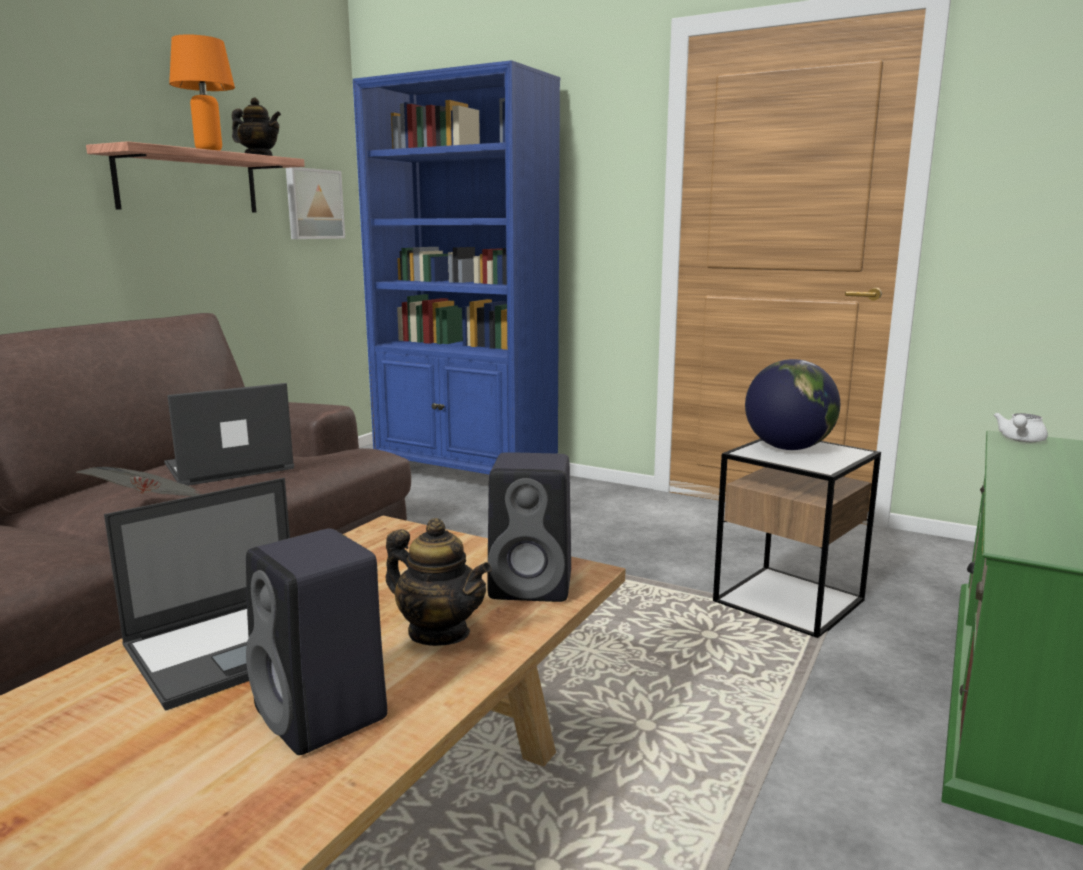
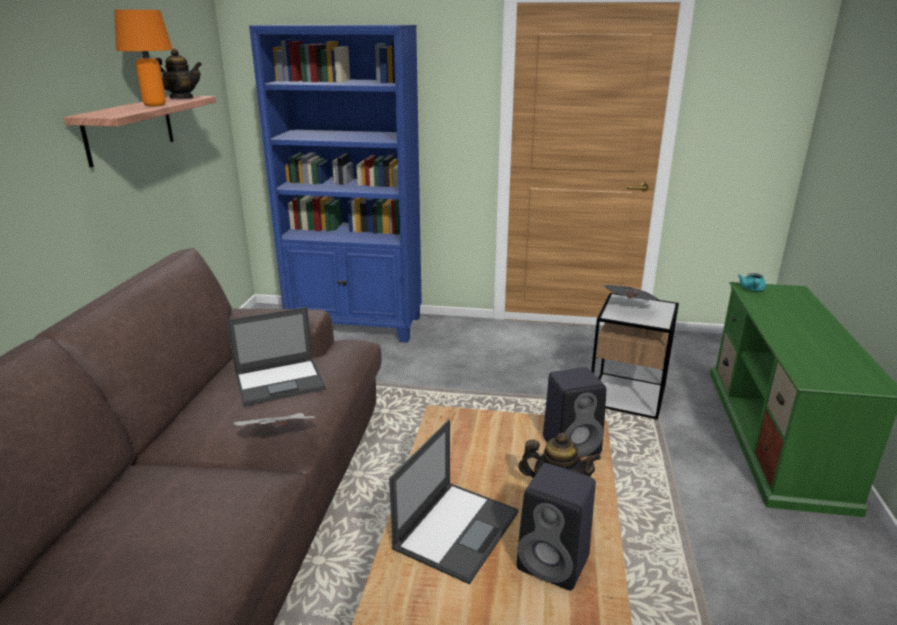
camera: 20 degrees left, 10 degrees up
laptop [164,383,294,486] -> laptop turned 150 degrees counterclockwise [227,307,326,407]
picture [286,167,345,239] -> none
globe [745,359,840,450] -> newspaper [602,285,659,301]
white teapot [994,413,1048,442] -> turquoise teapot [738,273,766,291]

